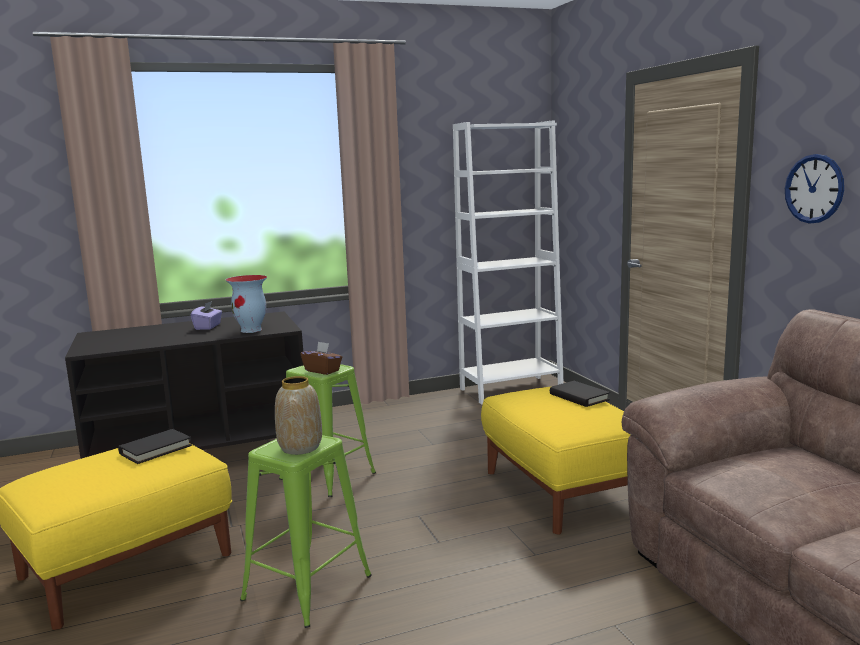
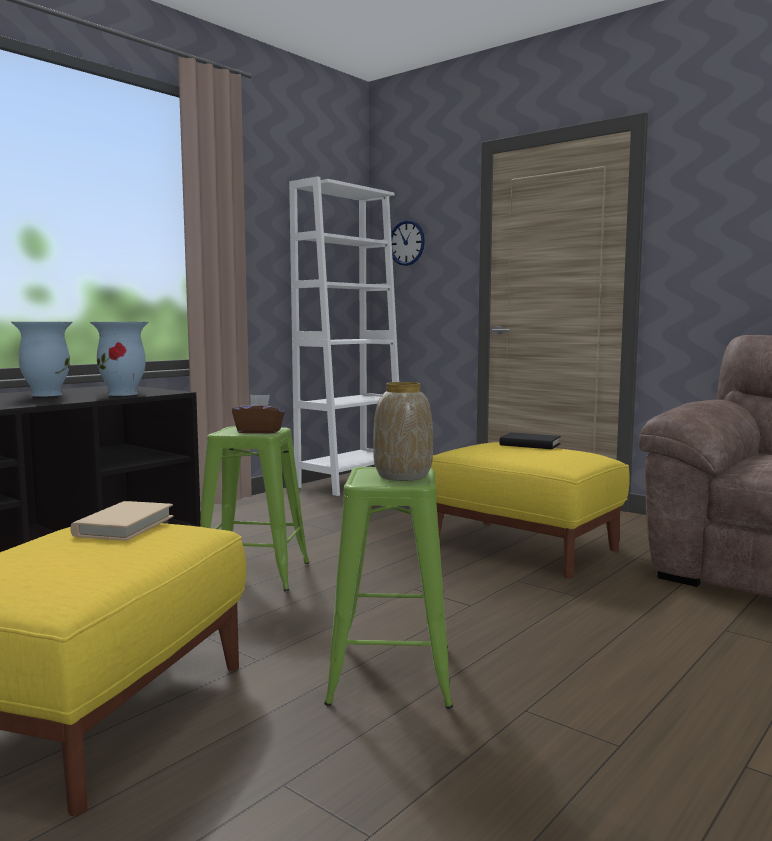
camera: 30 degrees left, 5 degrees down
black book [118,429,192,464] -> beige book [70,501,173,541]
purple tissue box [191,301,222,330] -> vase [11,322,72,397]
wall clock [785,154,844,224] -> wall clock moved to [391,220,425,266]

